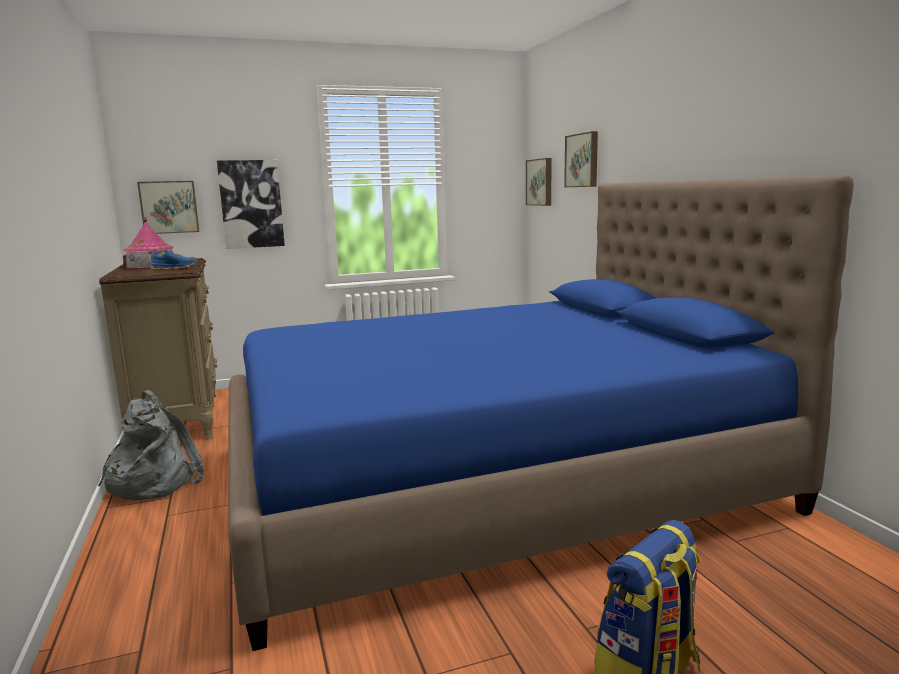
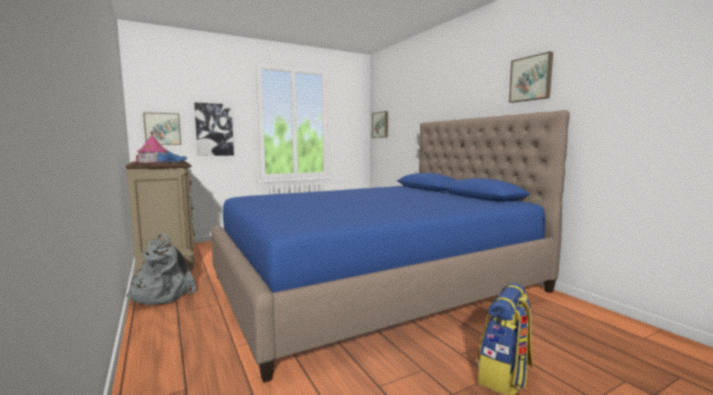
camera: 10 degrees left, 5 degrees down
picture [564,131,598,187] -> picture moved to [509,51,553,103]

